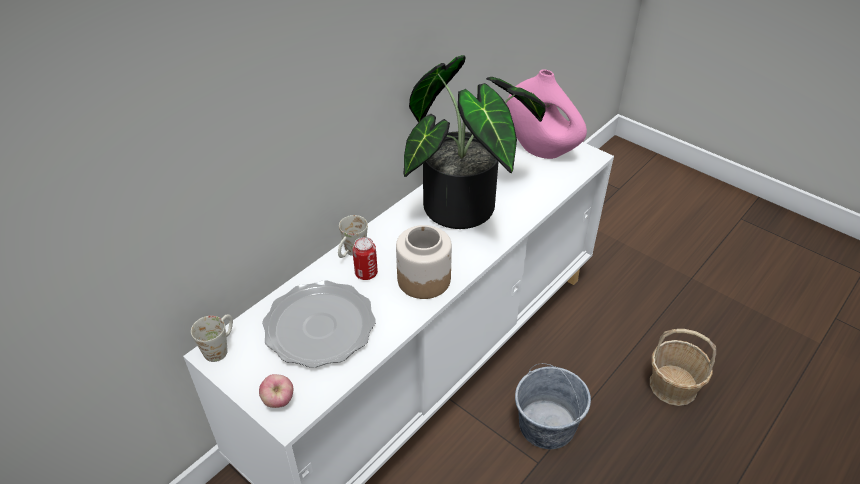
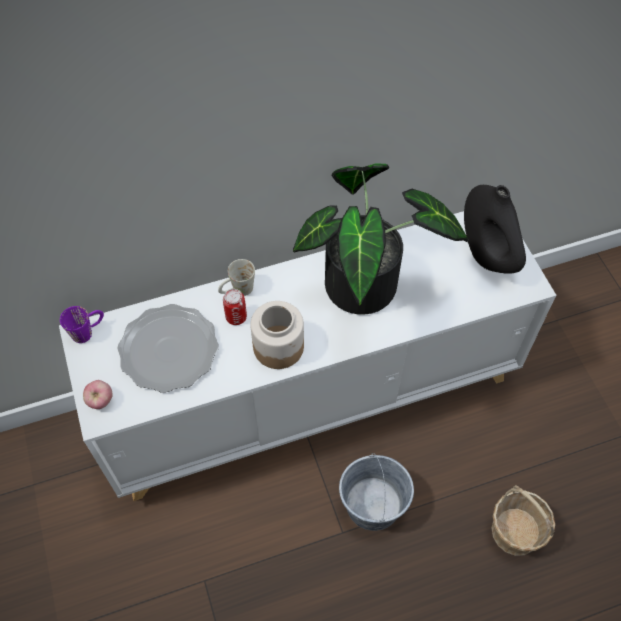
camera: 30 degrees right, 15 degrees up
white mug [191,314,233,362] -> purple mug [60,306,104,343]
pink vase [507,69,587,159] -> black vase [464,185,526,274]

